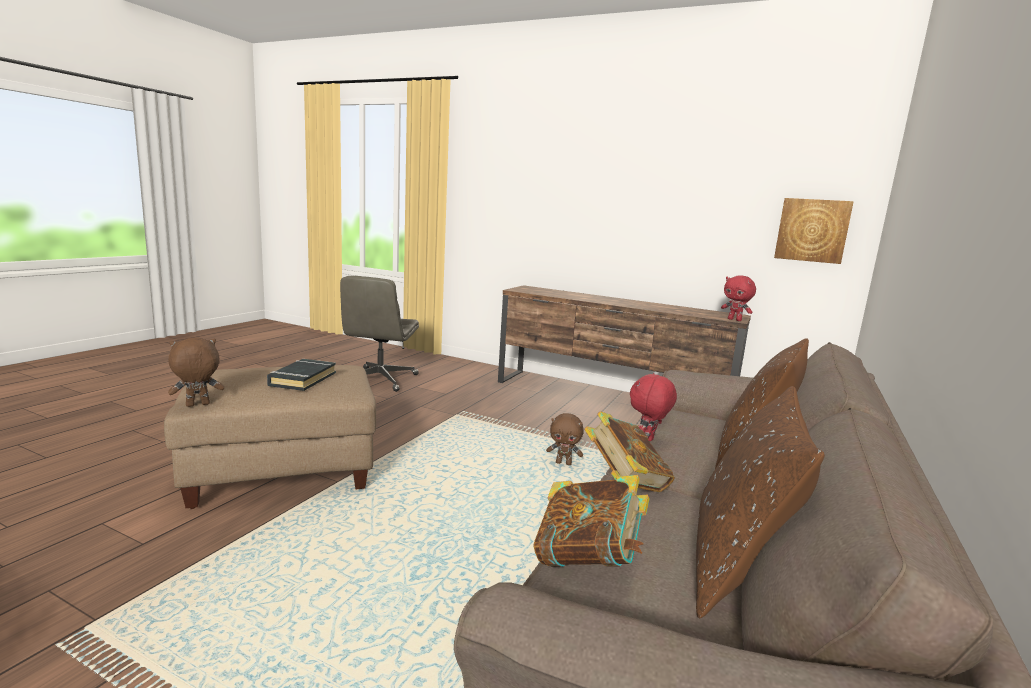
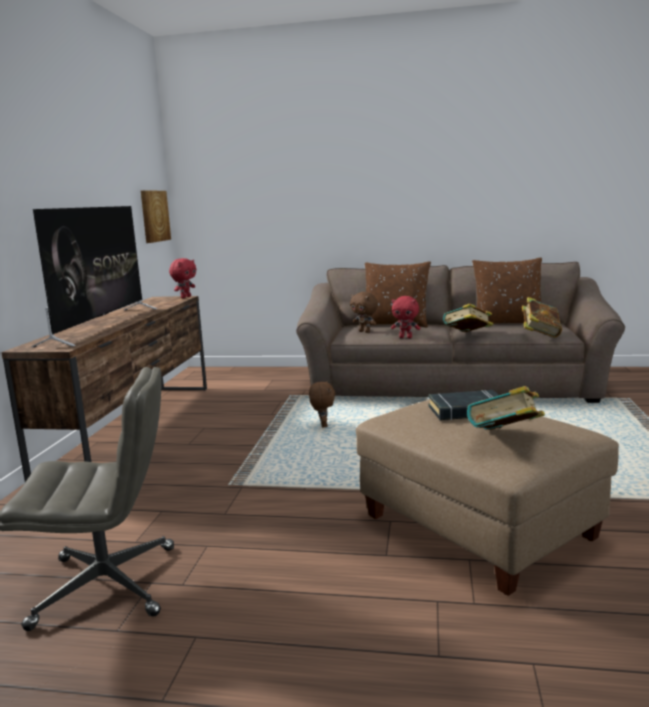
camera: 105 degrees left, 0 degrees up
brown plush toy [168,337,224,407] -> brown plush toy moved to [350,292,378,333]
none -> television [31,206,157,347]
none -> book [467,386,545,430]

